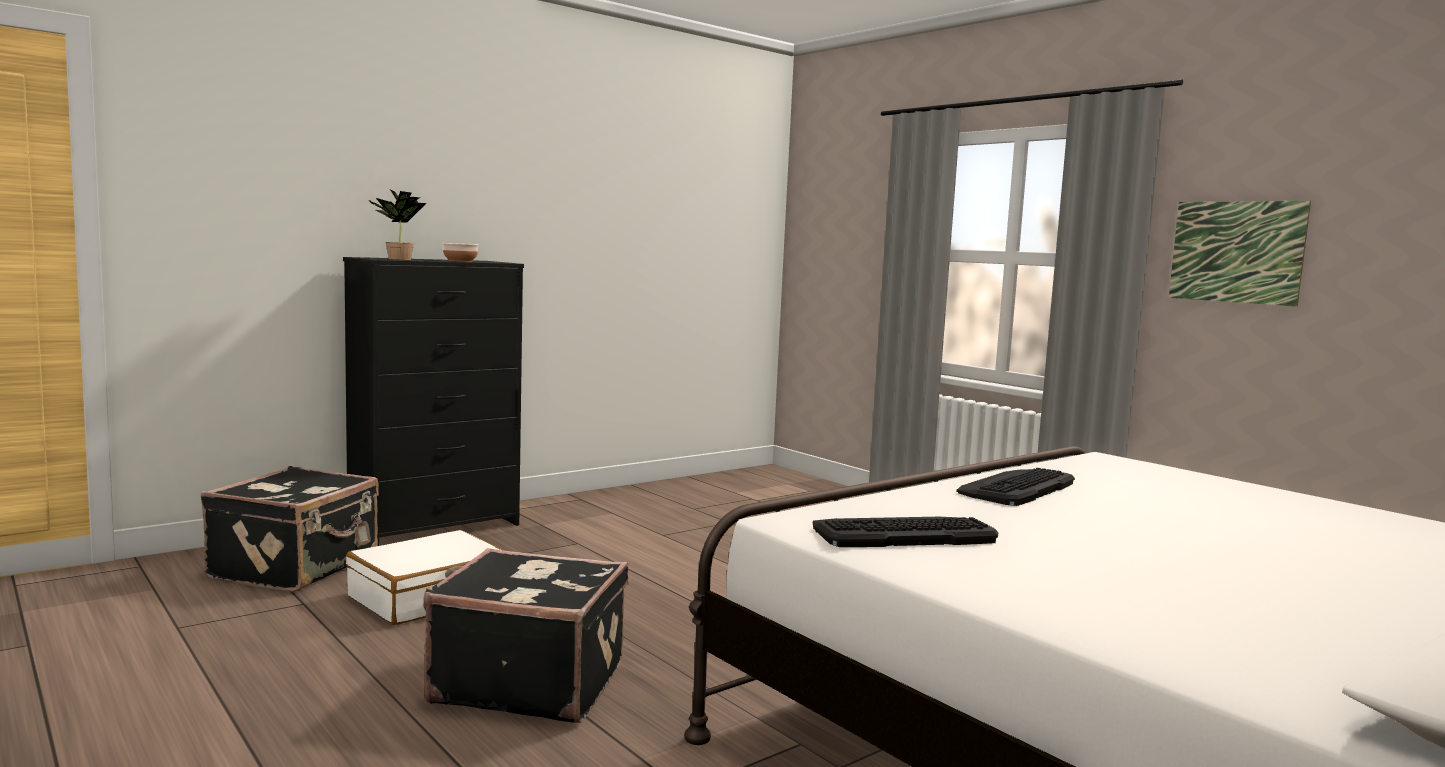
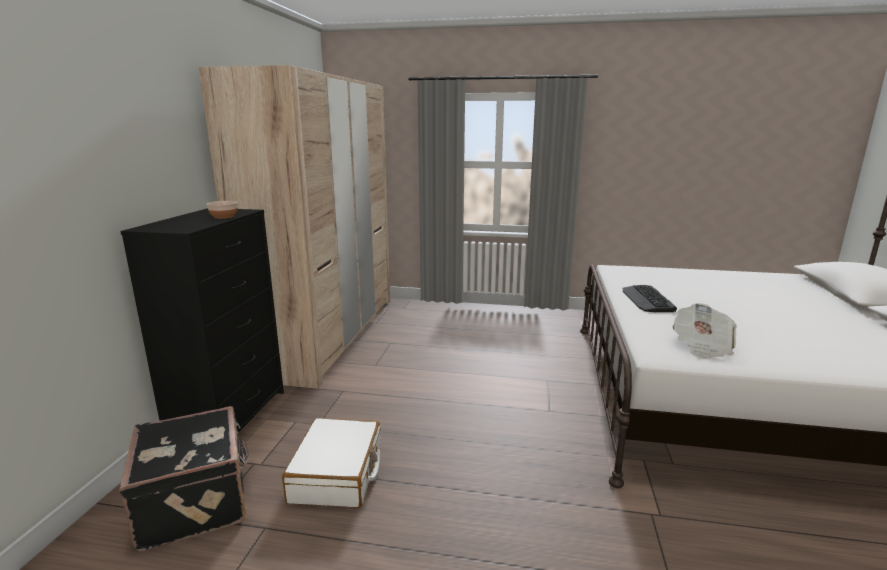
camera: 40 degrees left, 10 degrees up
potted plant [369,190,427,260] -> none
black suitcase [423,548,629,723] -> none
keyboard [813,516,998,547] -> newspaper [673,303,737,359]
picture [1169,201,1311,307] -> none
none -> beige wardrobe [199,65,390,389]

